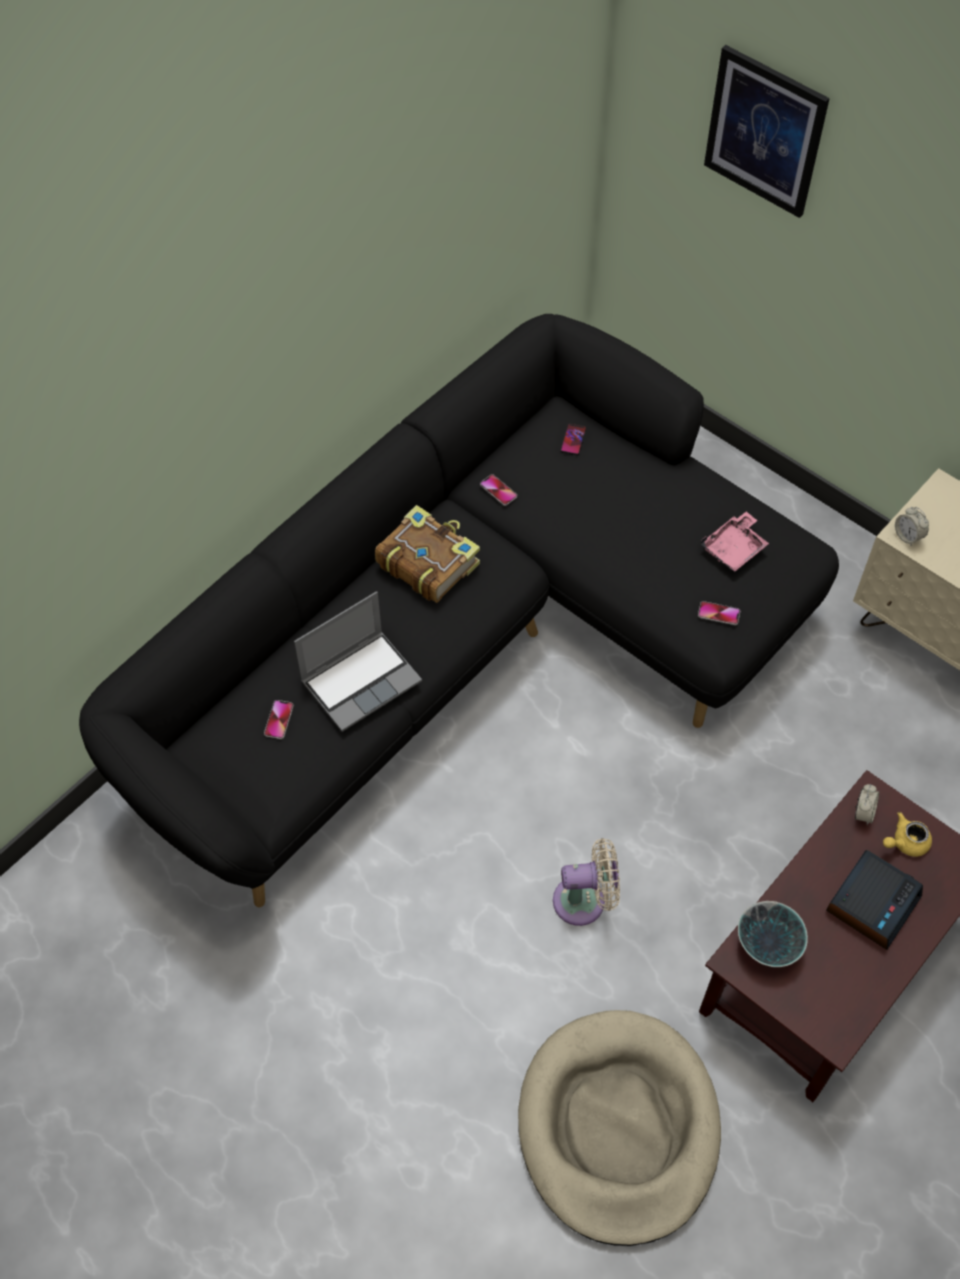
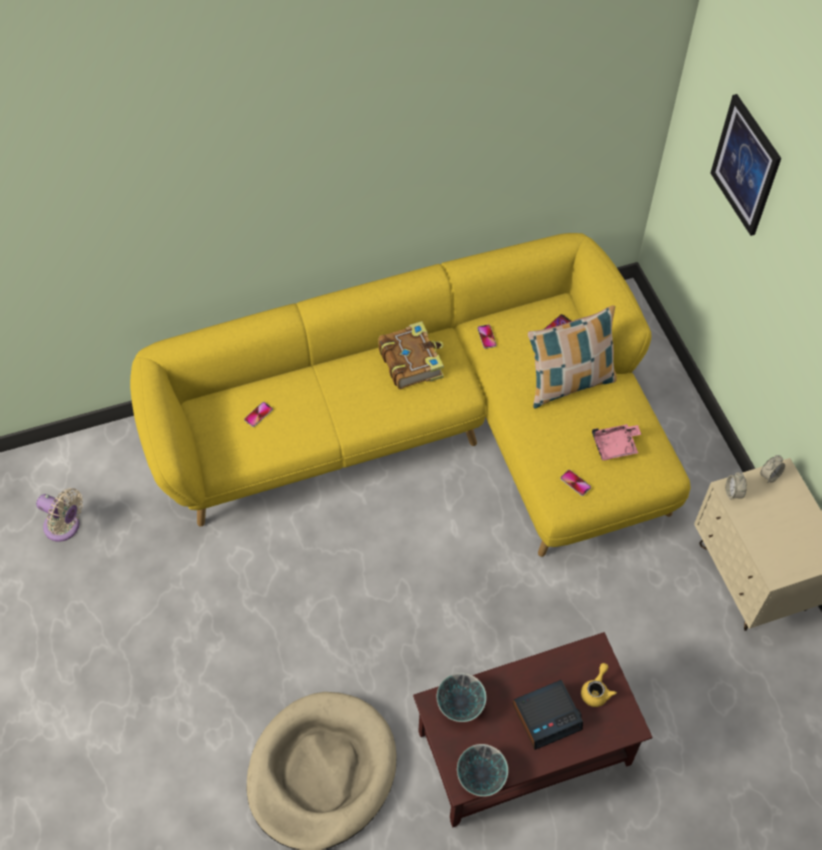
camera: 30 degrees right, 0 degrees up
black sofa [79,314,839,907] -> yellow sofa [130,233,691,557]
laptop [294,591,422,732] -> none
beige fan [553,838,620,926] -> beige fan moved to [36,488,83,542]
alarm clock [855,784,879,825] -> alarm clock moved to [760,455,785,483]
yellow teapot [883,812,932,857] -> yellow teapot turned 105 degrees clockwise [581,663,617,707]
none -> bowl [457,744,508,797]
none -> pillow [528,305,617,408]

